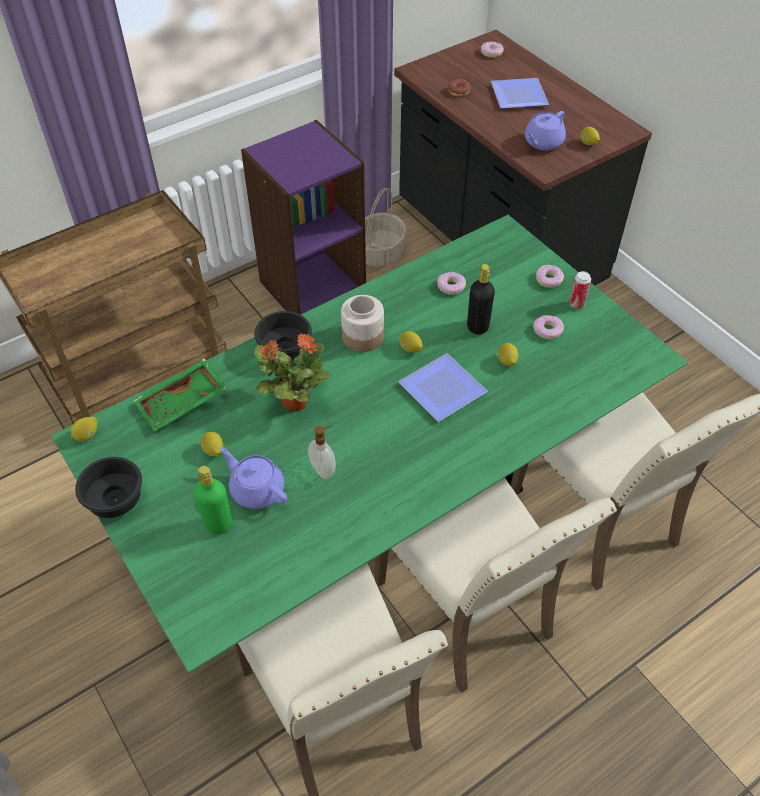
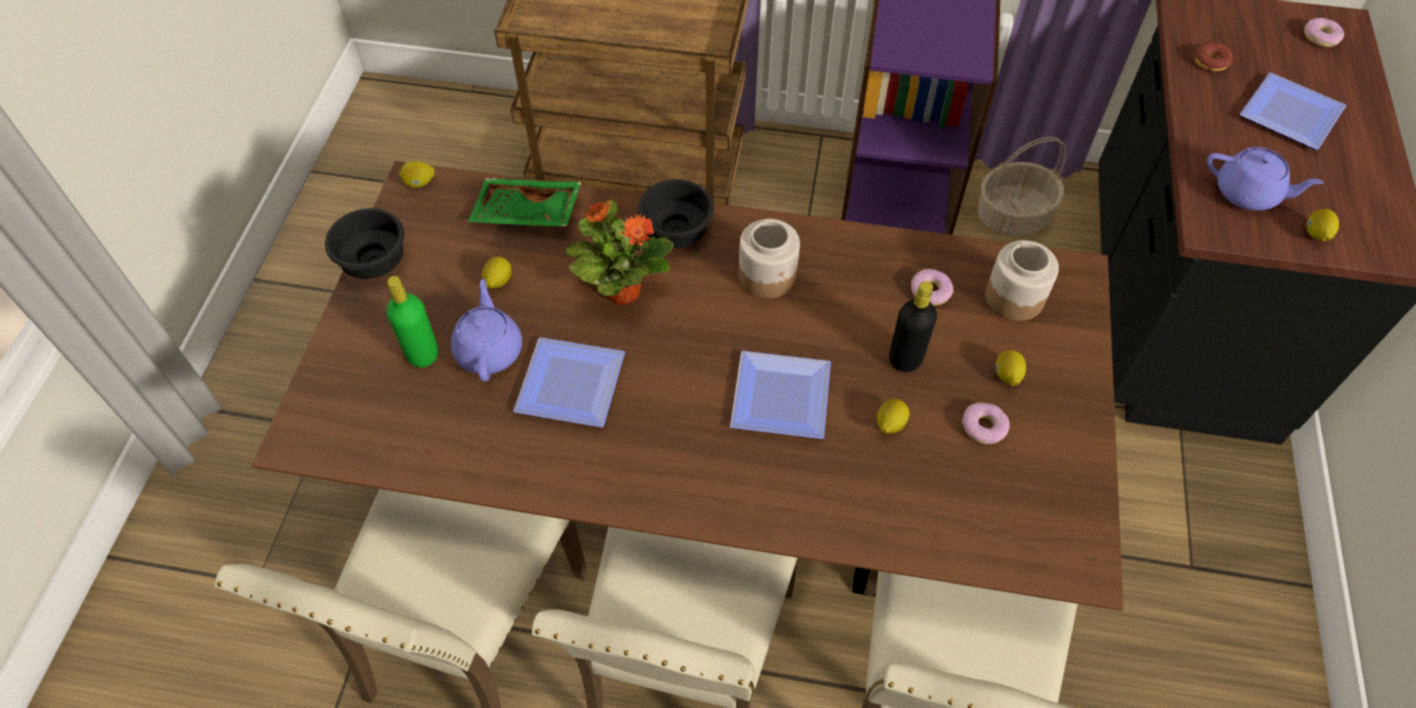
camera: 45 degrees right, 5 degrees up
green dining table [51,215,688,673] -> brown dining table [251,161,1123,611]
soap dispenser [308,425,336,479] -> plate [513,337,625,427]
lemon [399,331,423,353] -> lemon moved to [996,350,1026,386]
purple teapot [525,111,566,151] -> purple teapot turned 150 degrees counterclockwise [1207,147,1324,211]
donut [536,265,564,288] -> none
can [569,271,591,309] -> none
none -> jar [985,240,1059,321]

